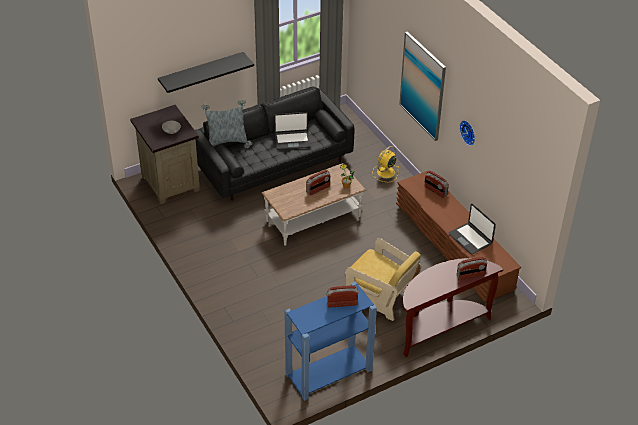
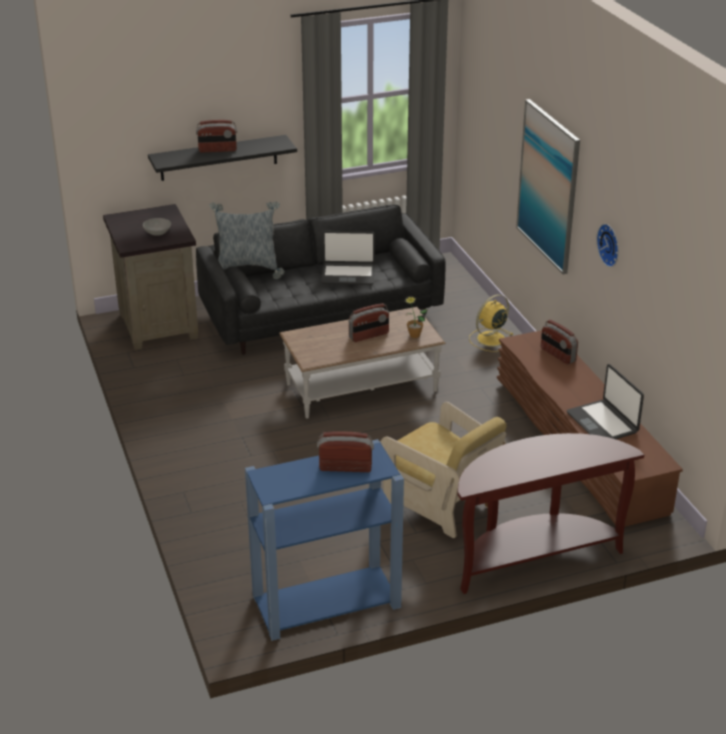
camera: 10 degrees right, 10 degrees down
radio [457,257,487,280] -> radio moved to [196,120,237,153]

